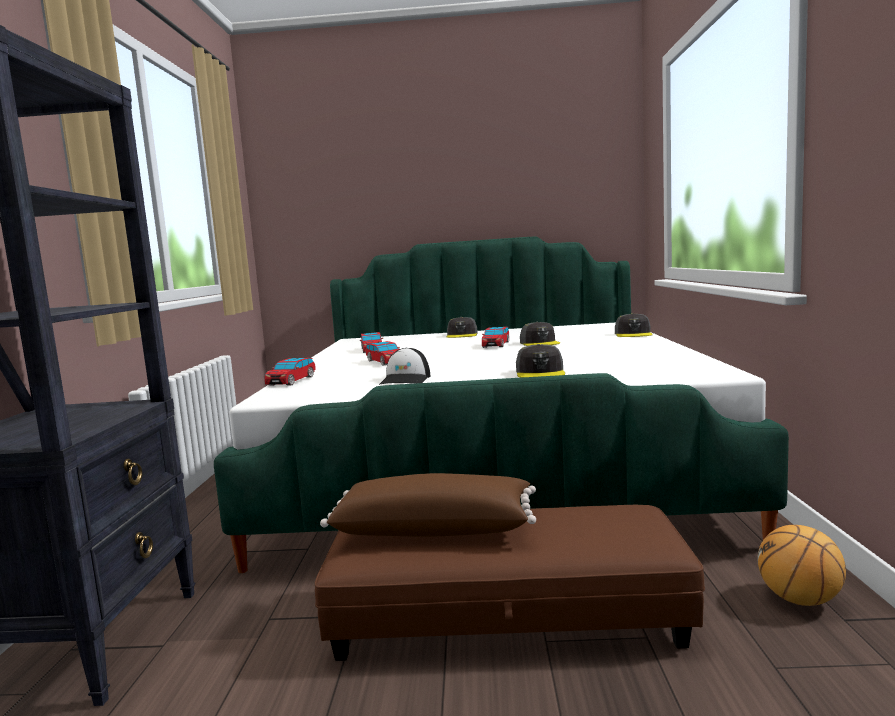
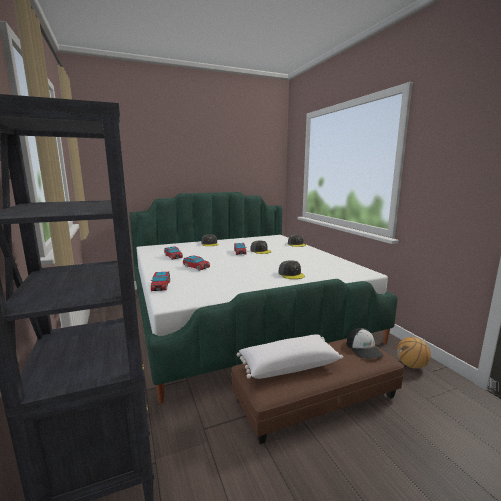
camera: 25 degrees left, 5 degrees up
brown pillow [320,473,536,537] -> white pillow [237,334,343,379]
cap [380,347,430,384] -> cap moved to [347,328,383,359]

